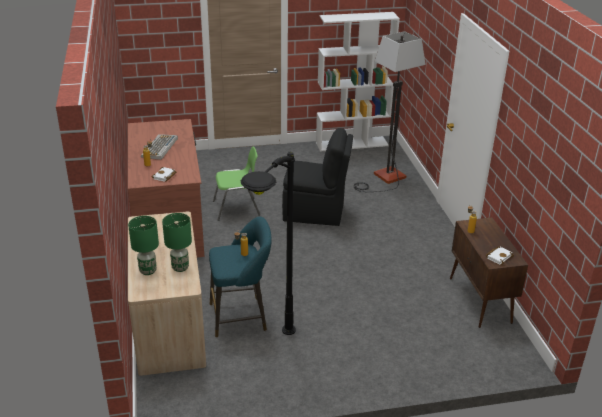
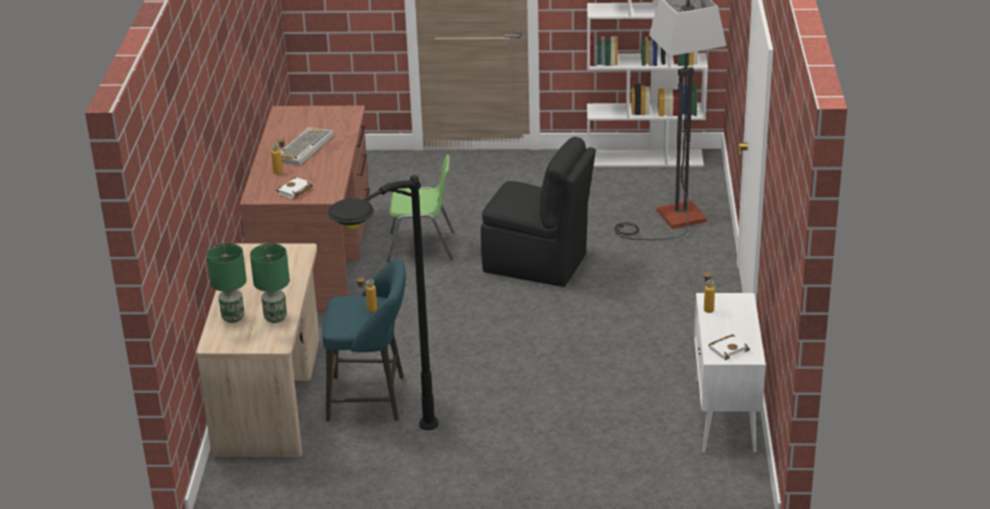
camera: 15 degrees right, 0 degrees up
brown cabinet [450,218,528,328] -> white cabinet [694,293,766,453]

